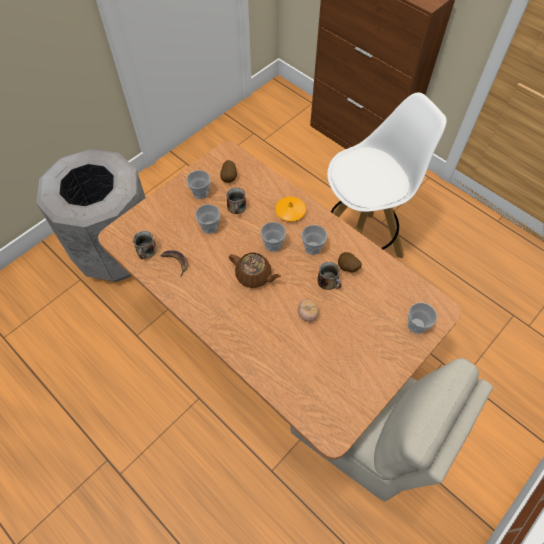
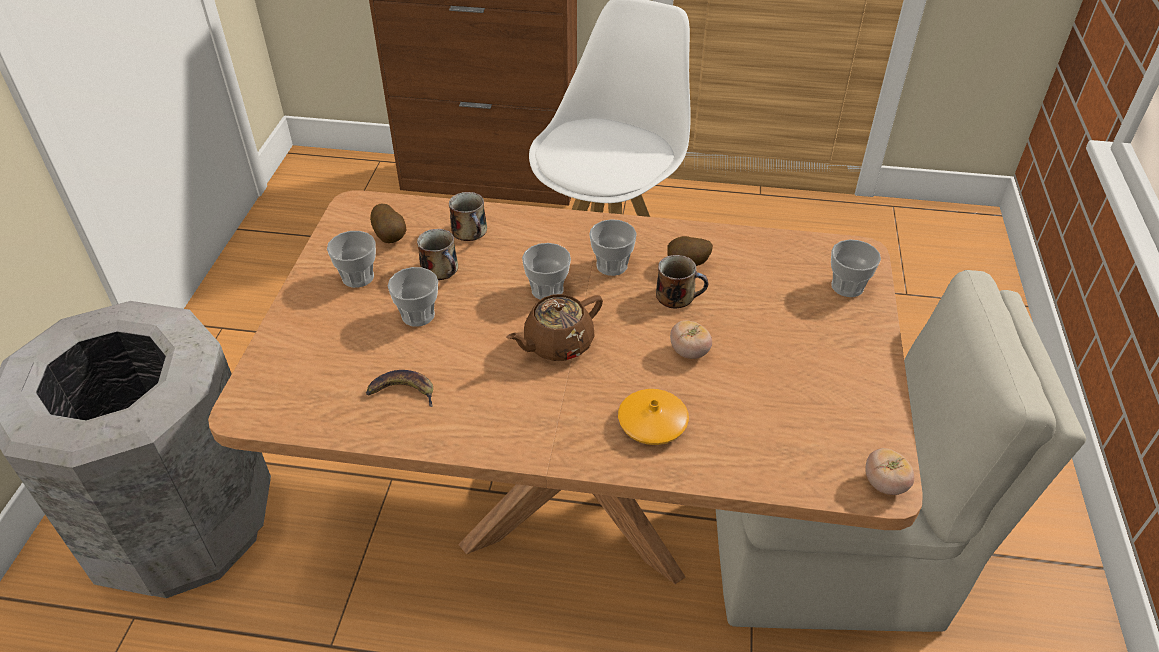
camera: 35 degrees left, 15 degrees down
mug [133,231,157,259] -> mug moved to [449,192,487,241]
brown teapot [229,252,281,288] -> brown teapot turned 150 degrees clockwise [506,294,603,361]
orange vase [275,197,306,222] -> orange vase moved to [618,389,689,445]
none -> tomato [865,448,914,495]

